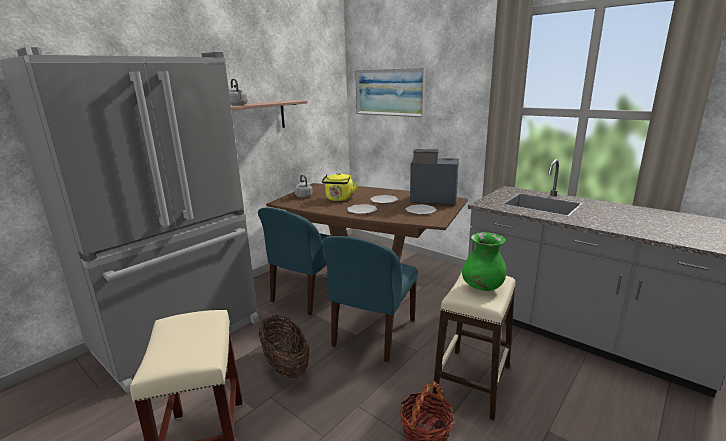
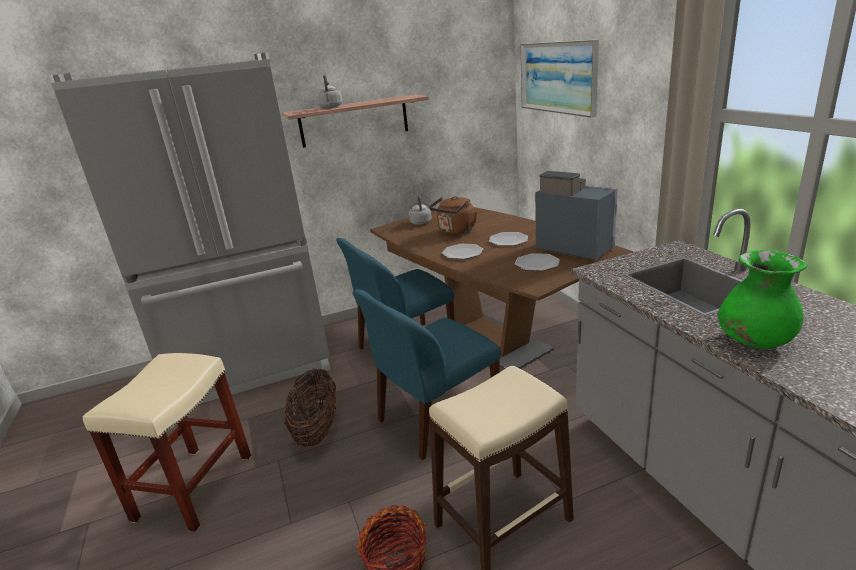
camera: 30 degrees right, 5 degrees up
yellow kettle [322,173,358,201] -> brown kettle [429,196,477,235]
green vase [462,232,506,291] -> green vase moved to [718,250,807,349]

